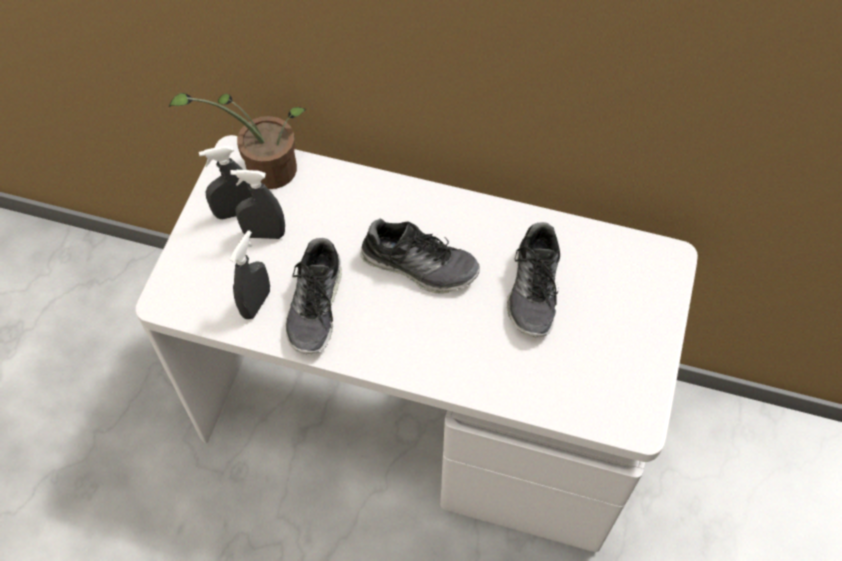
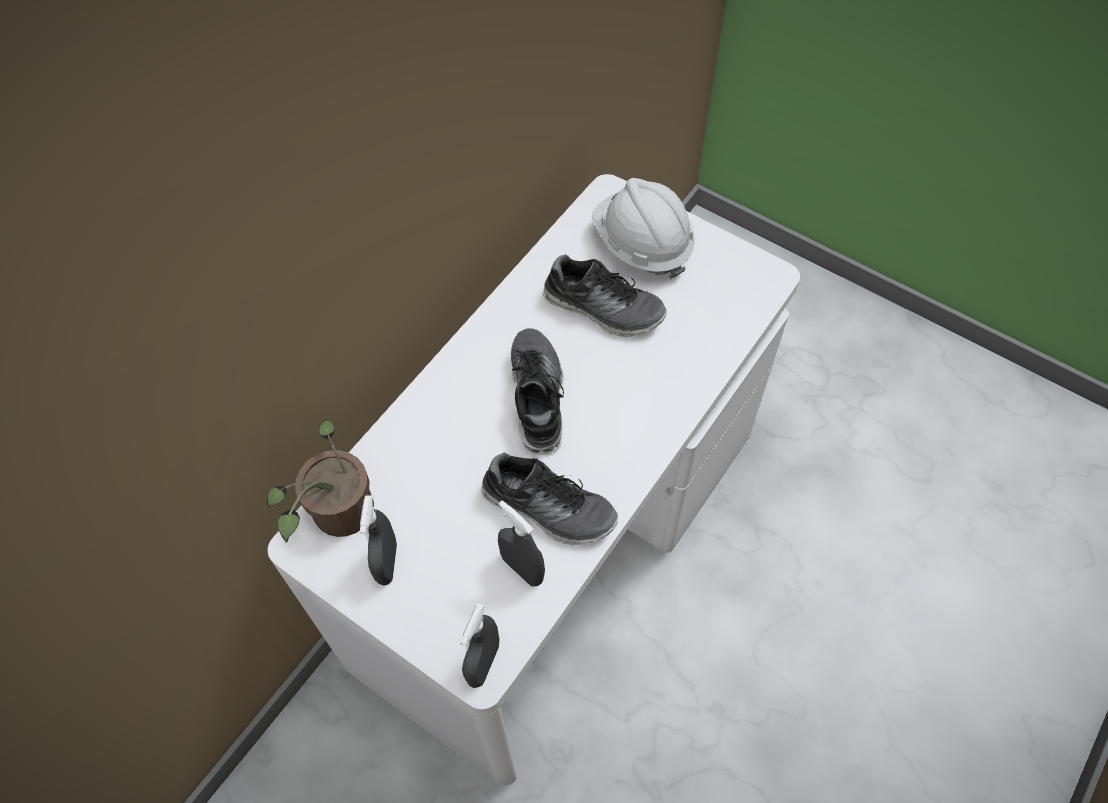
camera: 70 degrees left, 0 degrees up
grey spray bottle [230,170,285,239] -> grey spray bottle moved to [460,603,499,688]
shoe [360,219,480,294] -> shoe turned 45 degrees counterclockwise [511,328,564,455]
none -> white hard hat [592,178,695,279]

